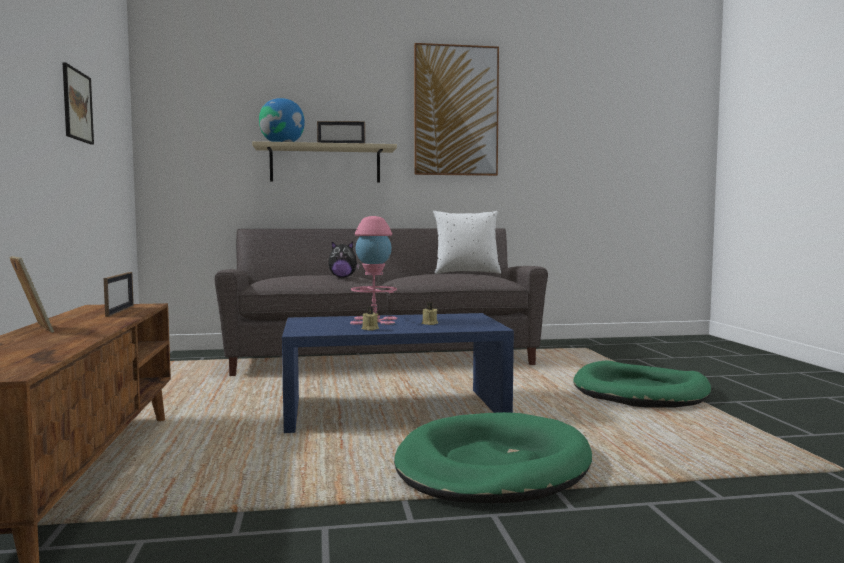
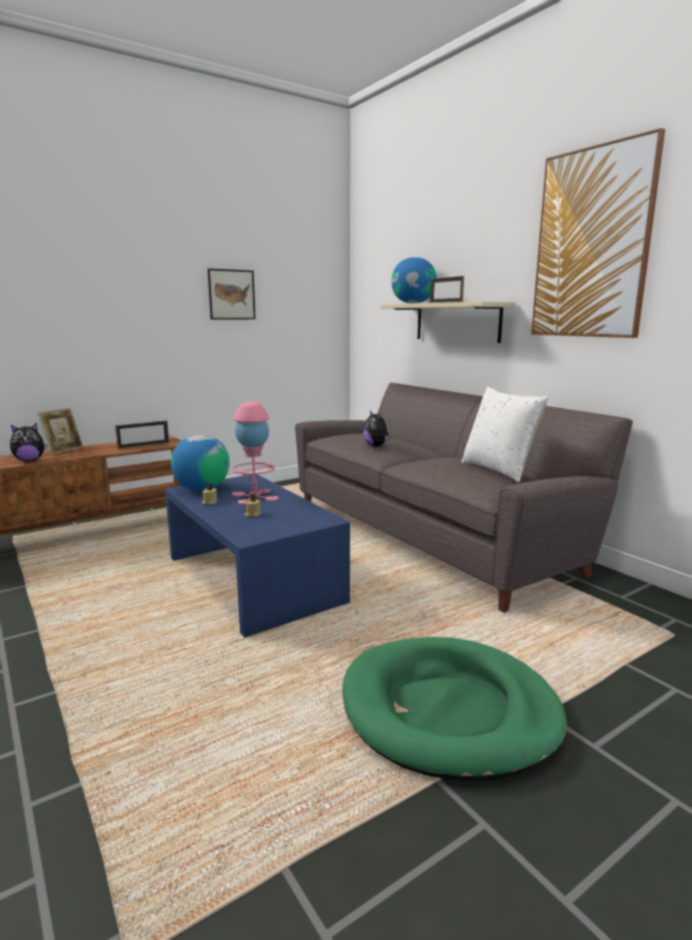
camera: 65 degrees right, 10 degrees up
green dog bed [394,412,592,503] -> none
none -> plush toy [10,423,47,461]
none -> globe [171,435,230,491]

